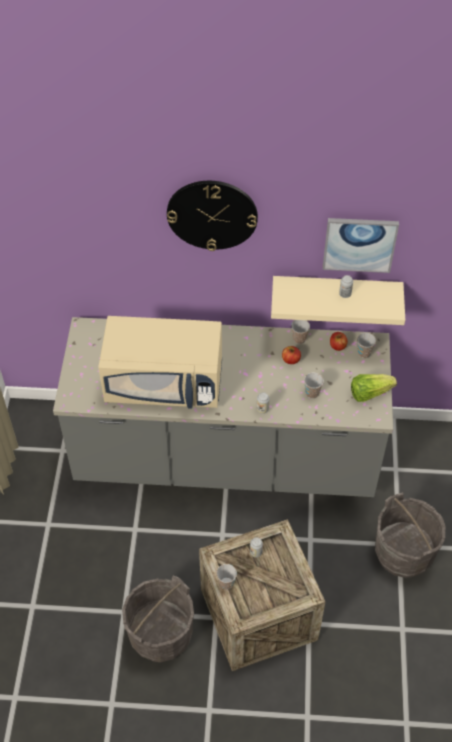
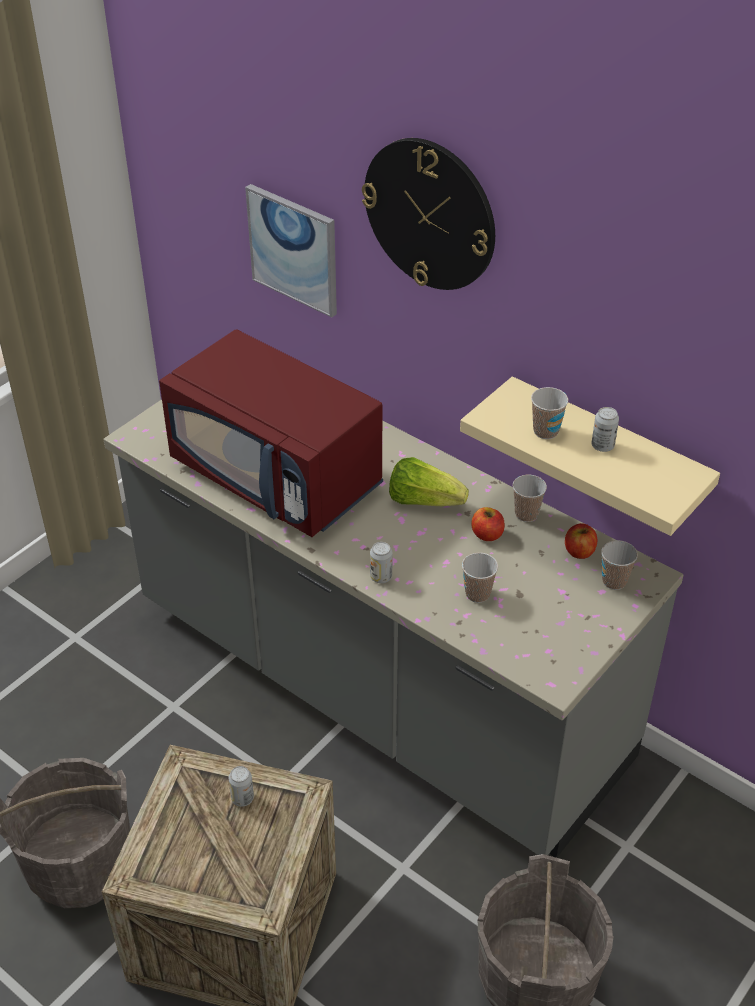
camera: 35 degrees right, 10 degrees down
beige microwave [98,316,222,409] -> red microwave [159,330,383,537]
cup [216,564,237,590] -> cup moved to [531,387,568,439]
picture [323,218,399,273] -> picture moved to [245,184,337,317]
lettuce [351,374,397,402] -> lettuce moved to [389,457,469,506]

